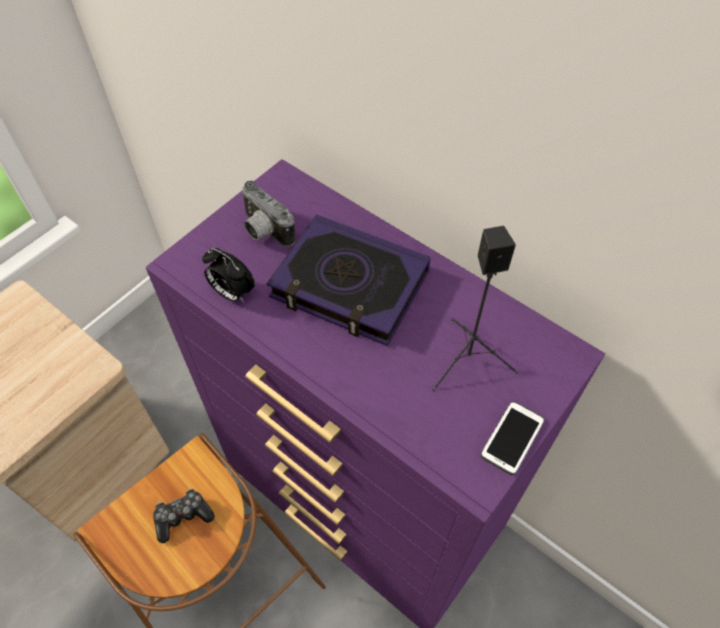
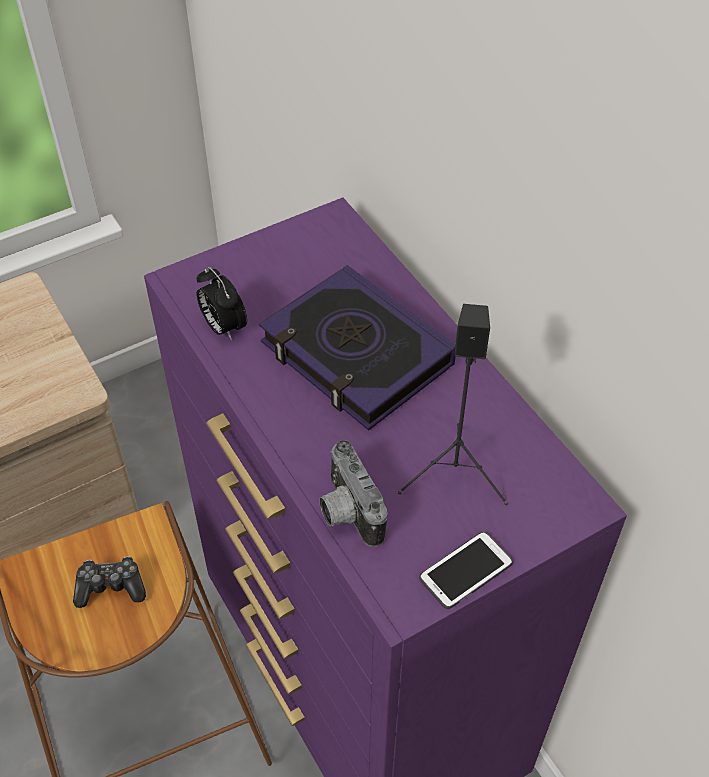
camera: 20 degrees right, 5 degrees down
camera [241,181,295,247] -> camera moved to [319,440,388,547]

